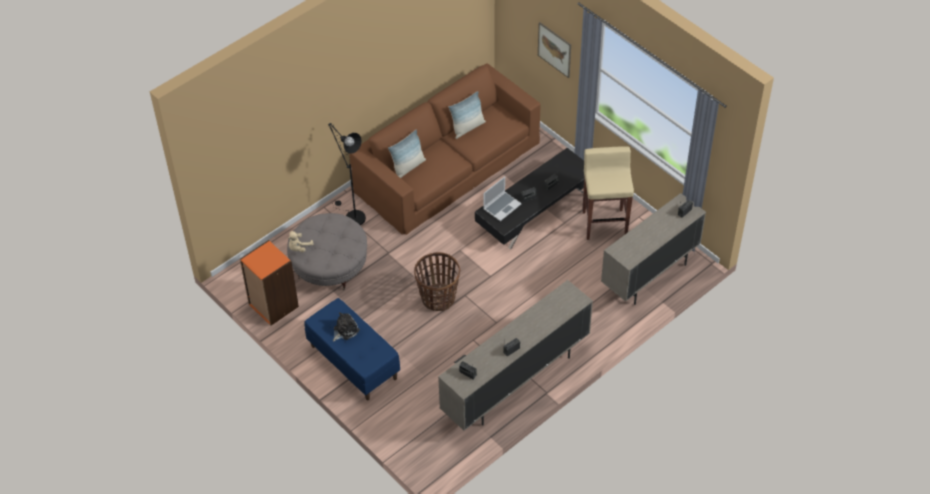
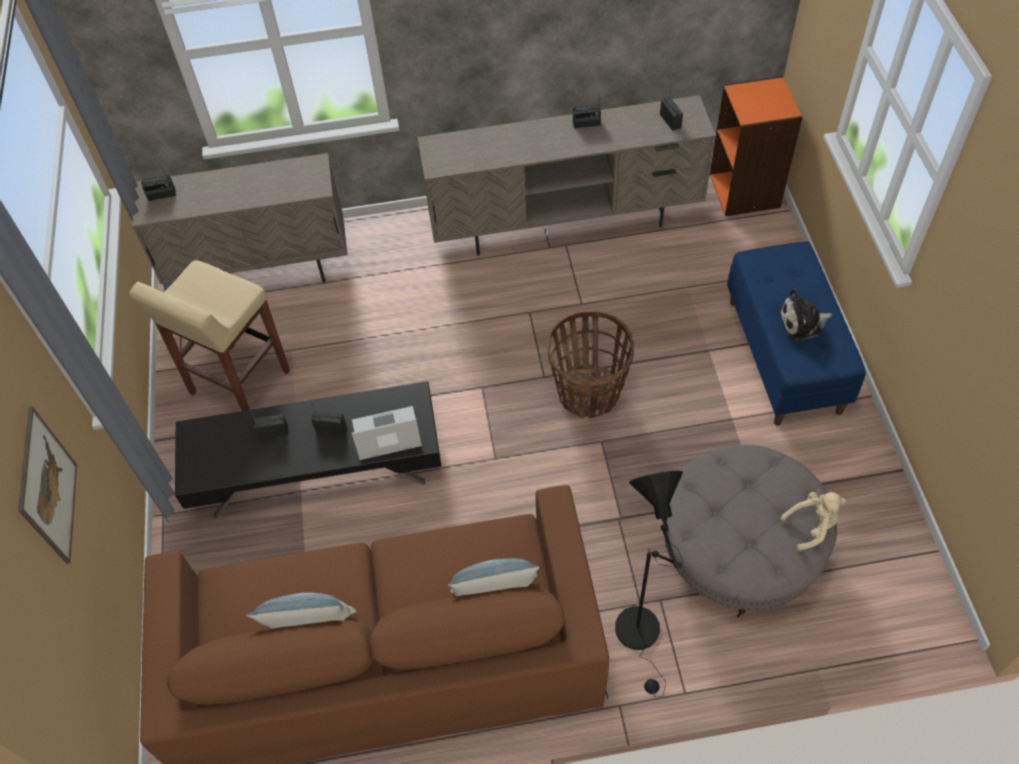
camera: 145 degrees left, 5 degrees up
orange bookcase [240,240,299,326] -> orange bookcase moved to [710,76,803,216]

